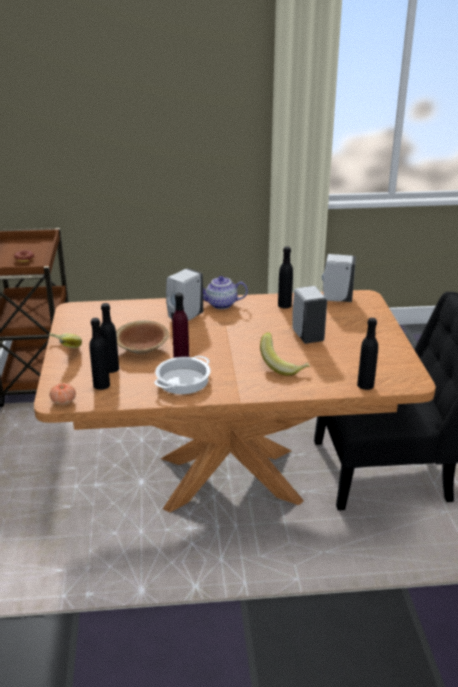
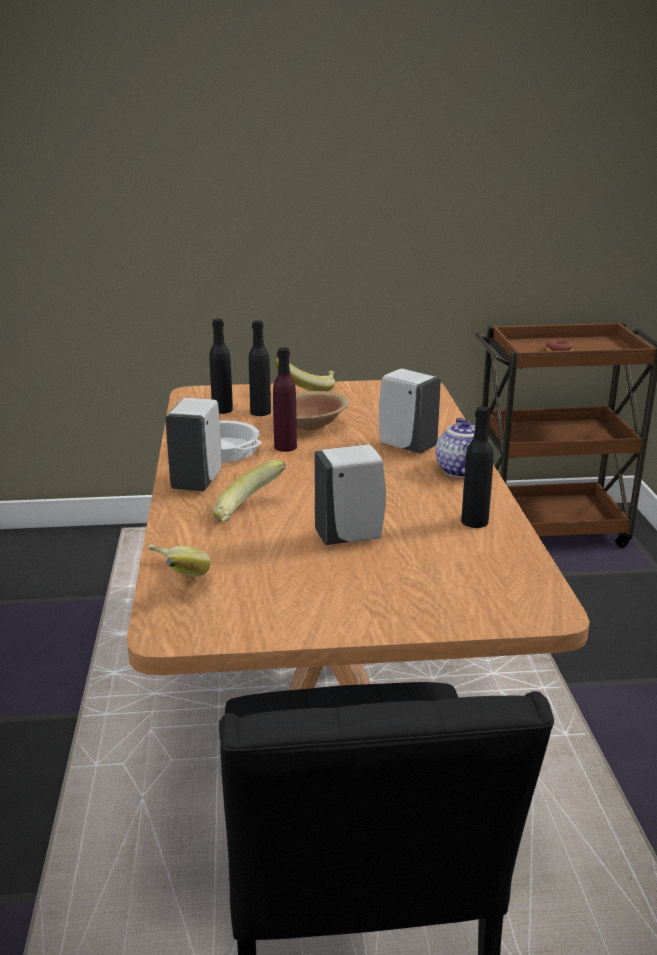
camera: 90 degrees right, 5 degrees down
tomato [50,383,76,405] -> none
white soap dispenser [322,254,356,302] -> white soap dispenser moved to [165,398,221,491]
black bottle [357,318,378,390] -> banana [148,544,211,576]

